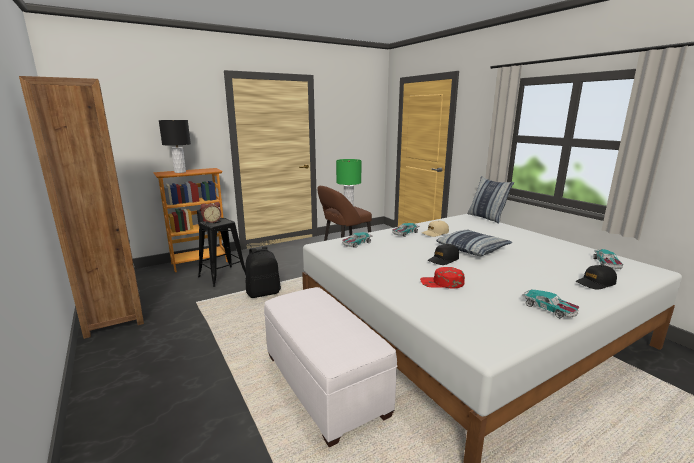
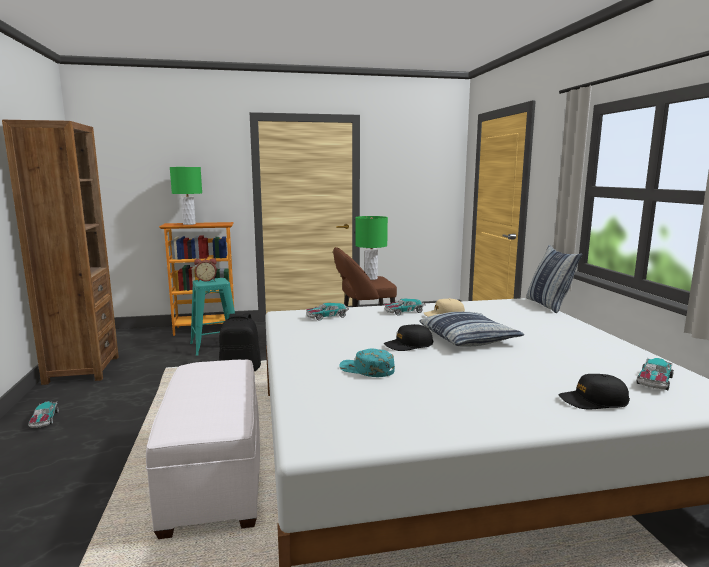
camera: 20 degrees right, 5 degrees down
black table lamp [159,120,191,173] -> green table lamp [170,167,202,225]
black stool [198,218,246,287] -> turquoise stool [190,278,235,355]
red cap [420,267,465,288] -> turquoise cap [339,348,395,377]
toy car [523,289,579,318] -> toy car moved to [28,401,59,428]

